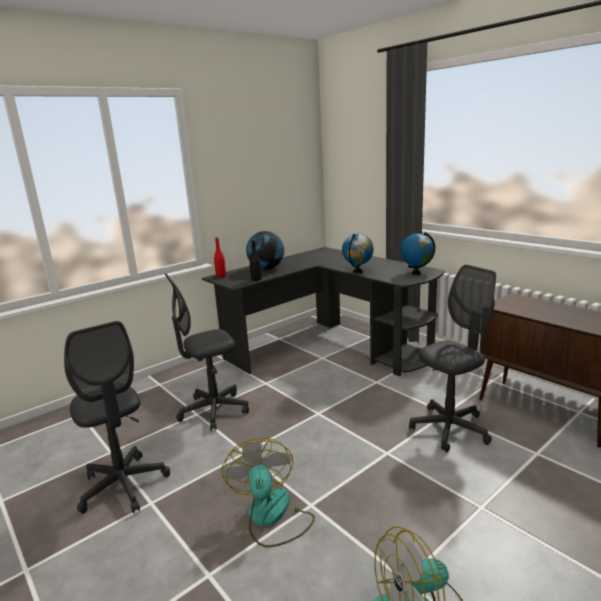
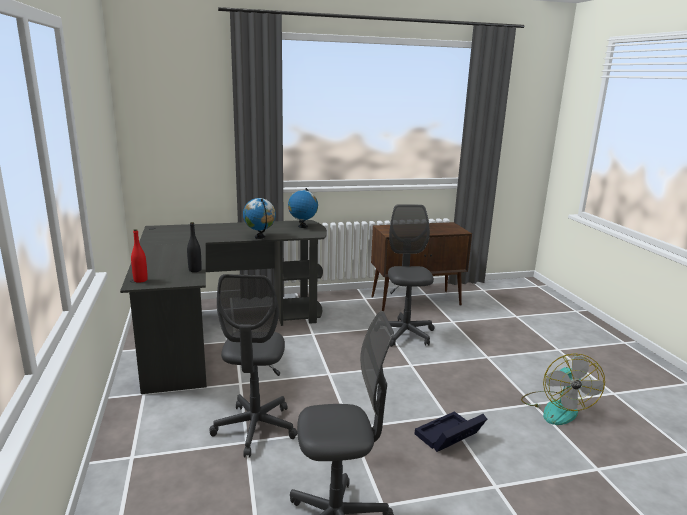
camera: 65 degrees left, 0 degrees up
fan [222,438,315,547] -> black storage box [415,411,487,452]
globe [246,231,284,270] -> none

